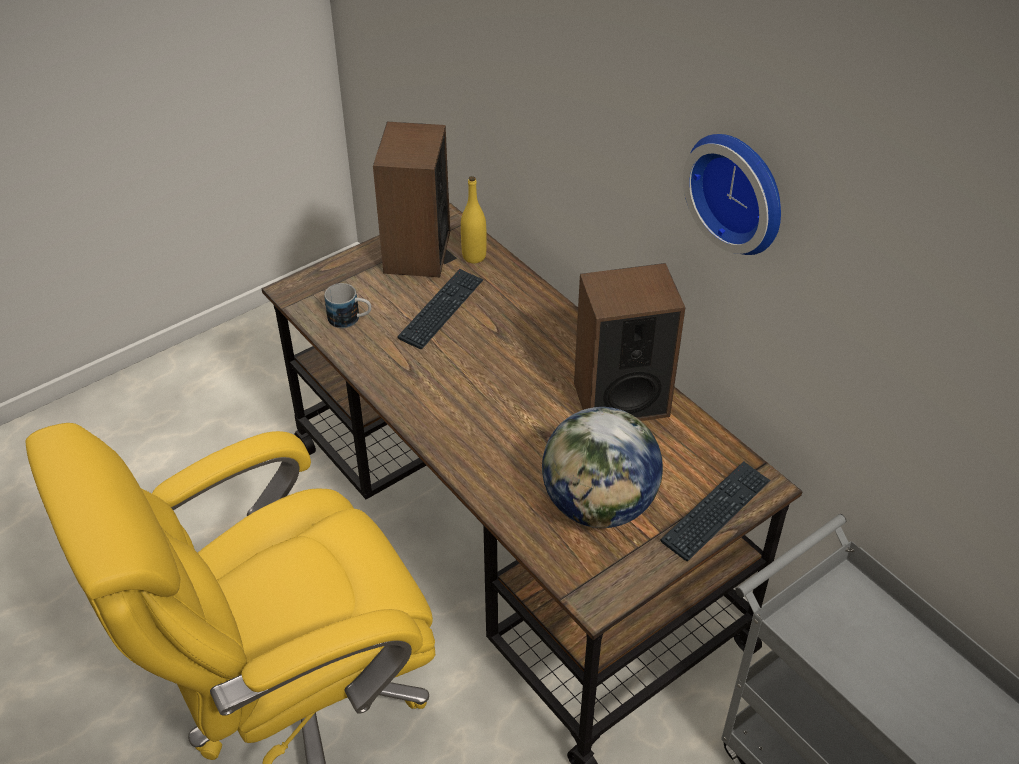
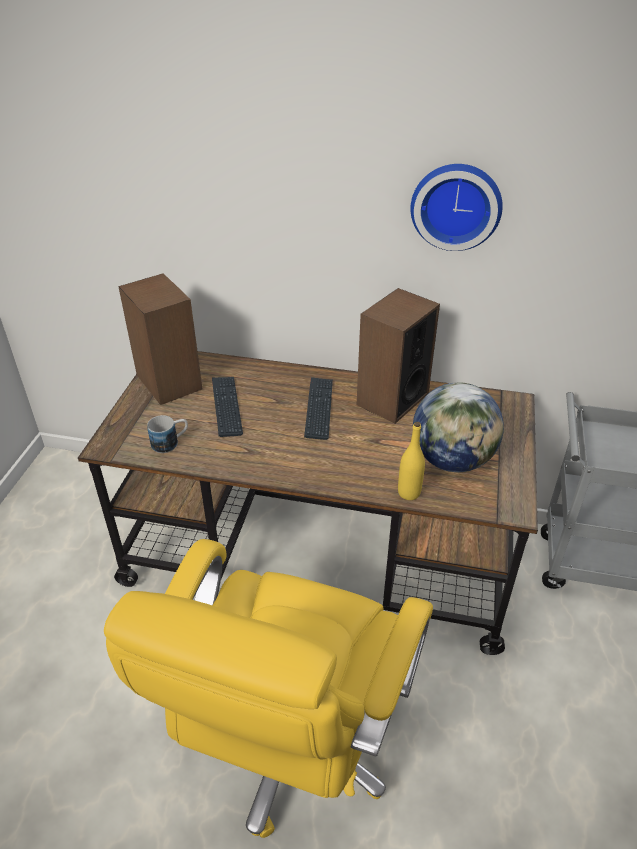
camera: 40 degrees left, 5 degrees down
yellow bottle [461,176,487,263] -> yellow bottle moved to [398,422,425,500]
keyboard [660,461,771,561] -> keyboard moved to [304,377,333,440]

